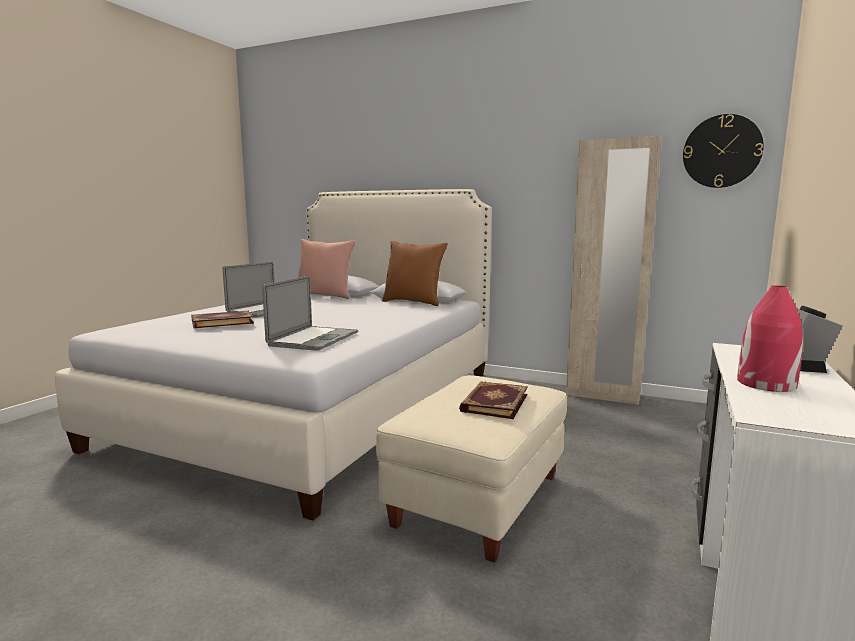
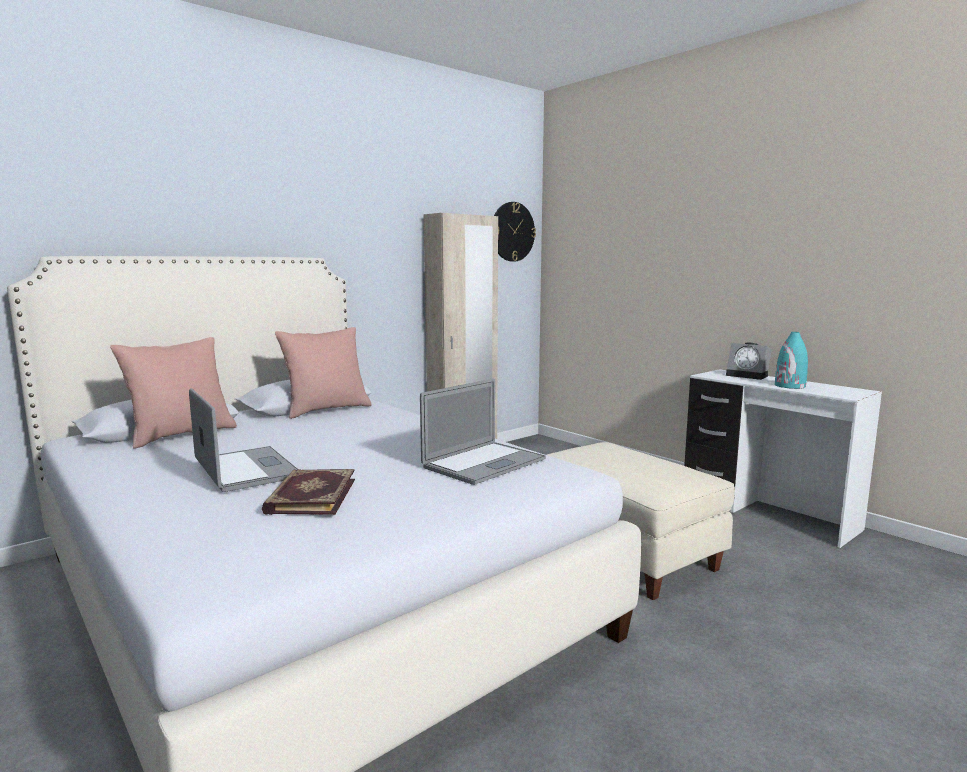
camera: 65 degrees left, 0 degrees up
laptop [262,276,358,351] -> laptop turned 90 degrees clockwise [420,379,546,485]
brown pillow [382,241,448,306] -> pink pillow [275,327,371,419]
book [459,381,528,419] -> none
red vase [737,286,803,392] -> turquoise vase [775,332,808,389]

